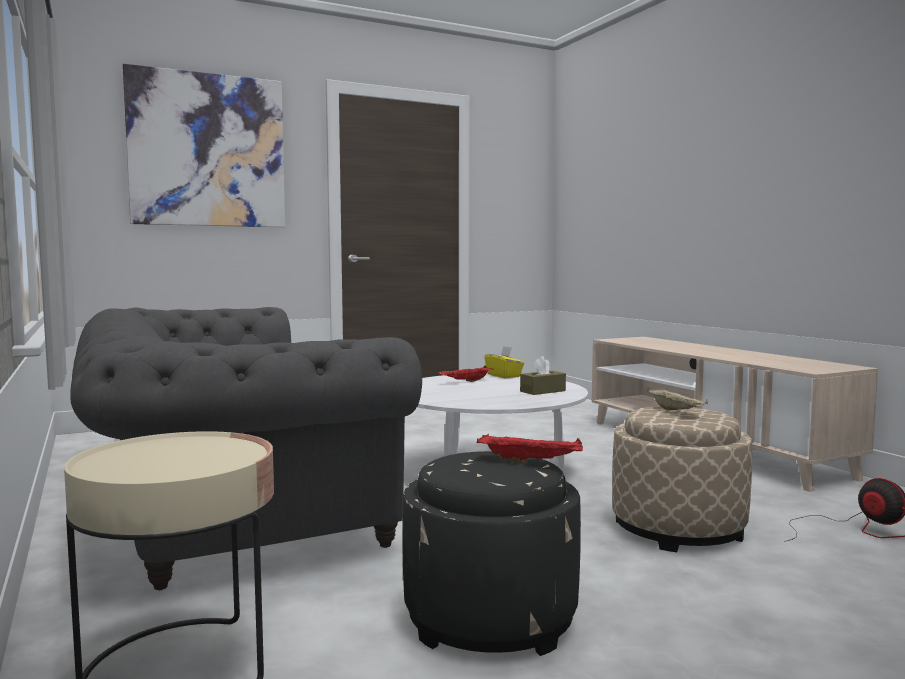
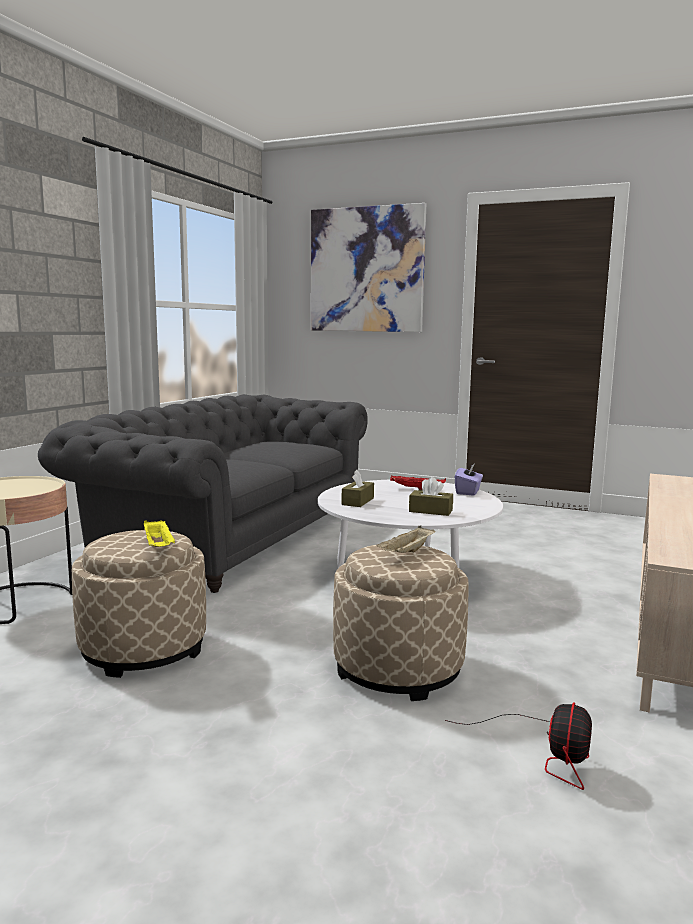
camera: 50 degrees right, 5 degrees up
black ottoman [402,451,581,656] -> beige ottoman [72,530,206,678]
red tray [477,434,583,464] -> yellow tray [144,520,175,547]
yellow tissue box [484,346,524,378] -> purple tissue box [455,462,483,496]
none -> brown tissue box [341,470,374,507]

